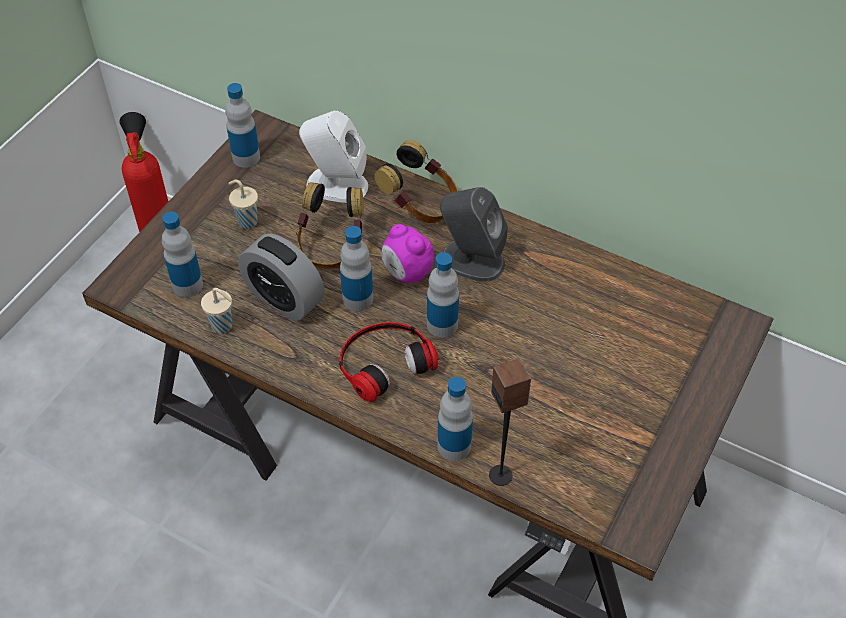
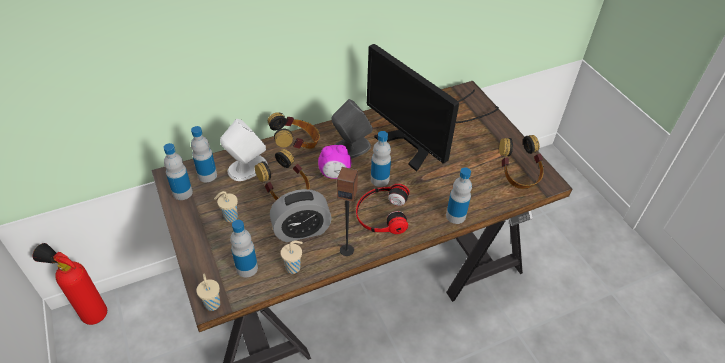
camera: 55 degrees left, 5 degrees down
bottle [340,226,373,311] -> bottle moved to [191,126,217,182]
speaker [489,358,531,486] -> speaker moved to [337,167,358,256]
none -> beige cup [196,274,220,311]
none -> monitor [367,44,499,171]
none -> headphones [499,135,544,189]

